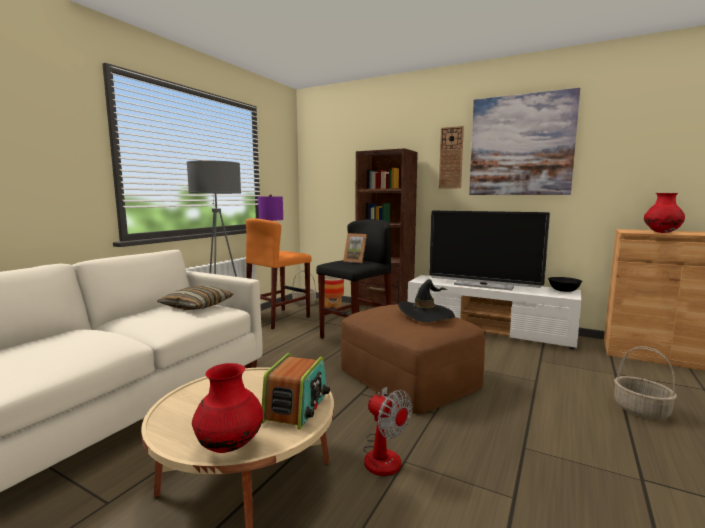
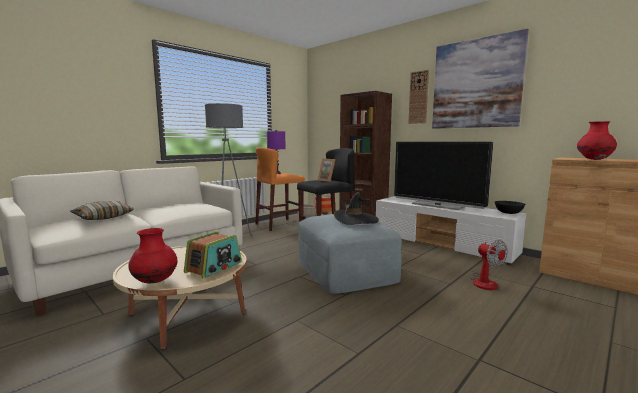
camera: 15 degrees right, 0 degrees up
pillow [157,286,233,310] -> pillow moved to [70,201,134,220]
brown ottoman [341,304,485,414] -> grey ottoman [298,214,402,294]
fan [363,387,412,476] -> fan moved to [471,240,508,290]
basket [614,346,677,420] -> none

